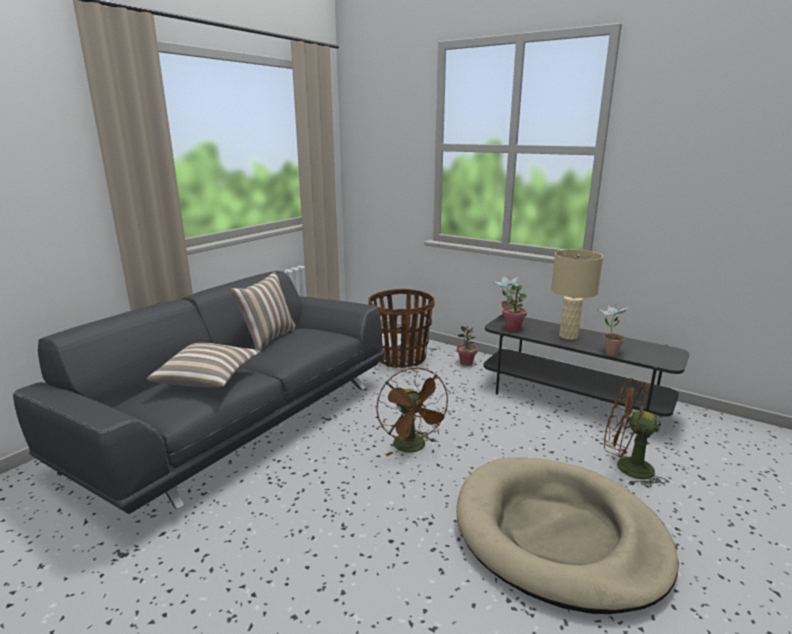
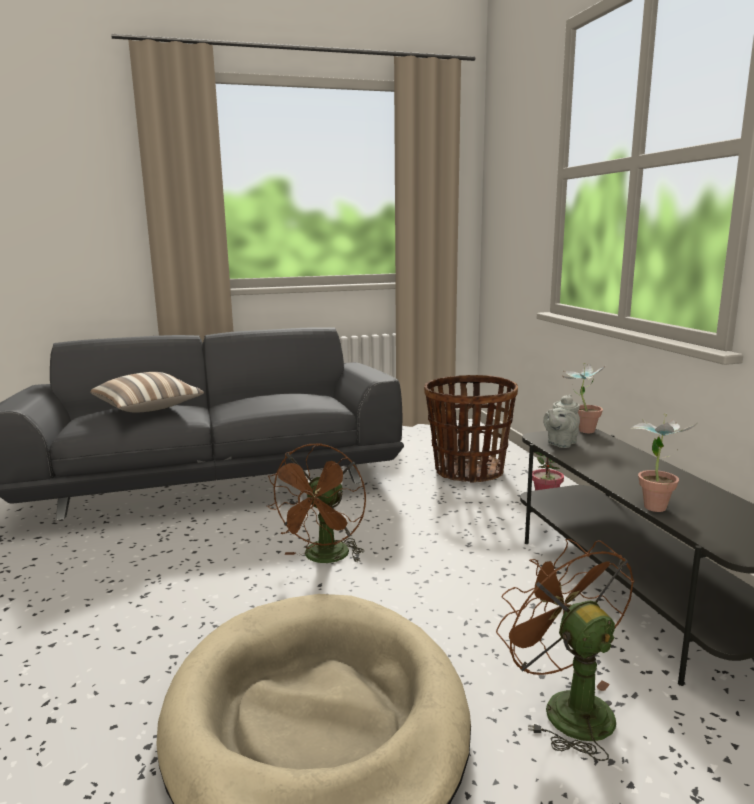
camera: 40 degrees right, 5 degrees down
pillow [231,272,296,351] -> none
potted plant [502,285,527,331] -> grey teapot [543,394,580,448]
beige table lamp [551,250,603,340] -> none

